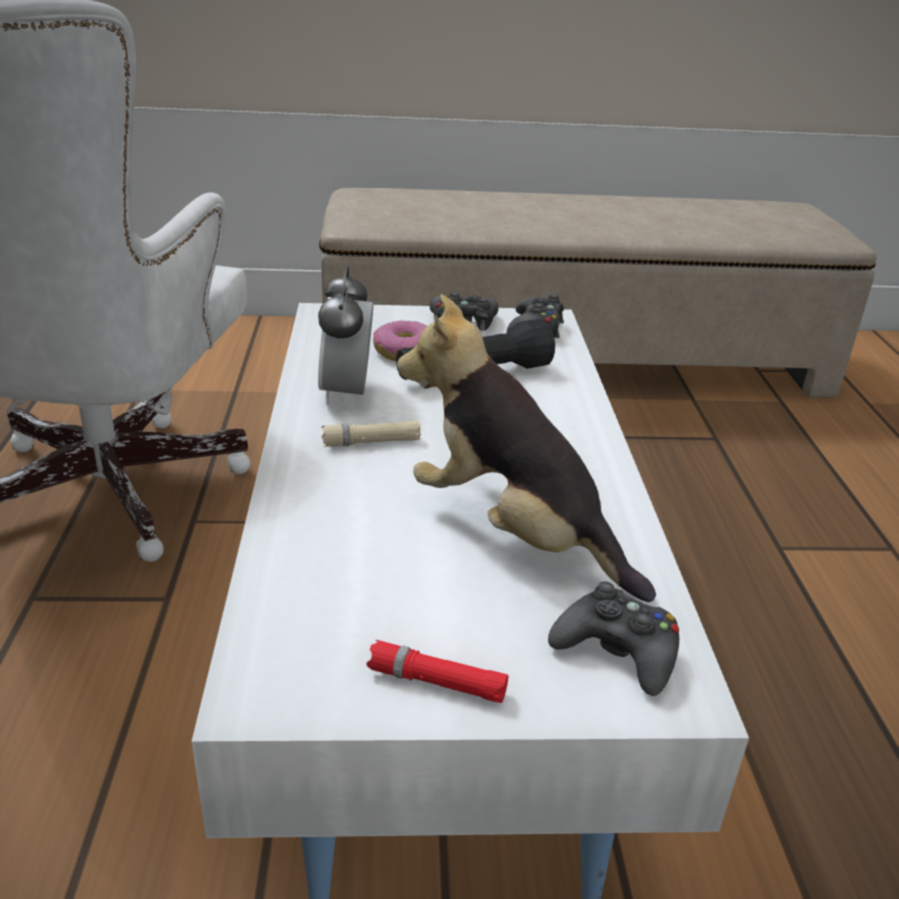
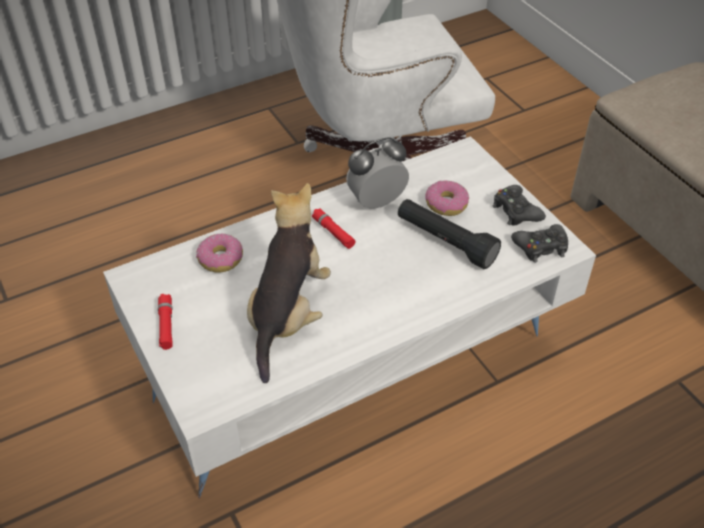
camera: 65 degrees right, 15 degrees up
beige flashlight [321,420,421,447] -> red flashlight [312,209,355,249]
black game controller [548,581,679,696] -> none
none -> donut [196,233,243,272]

